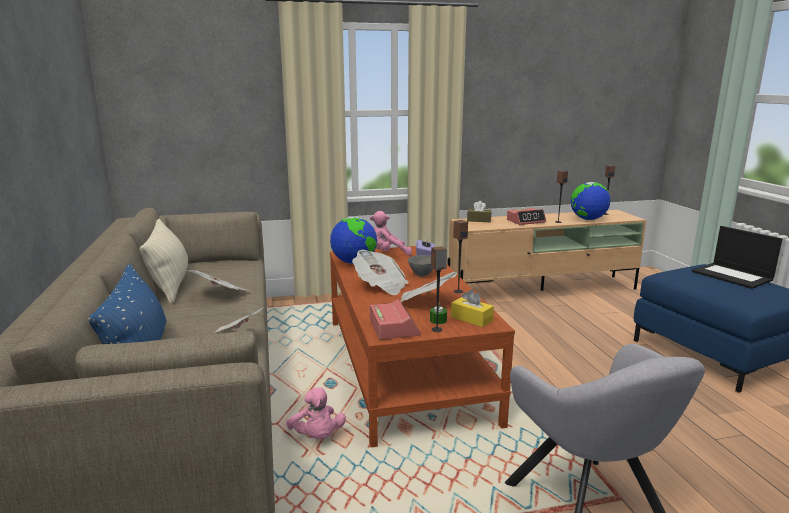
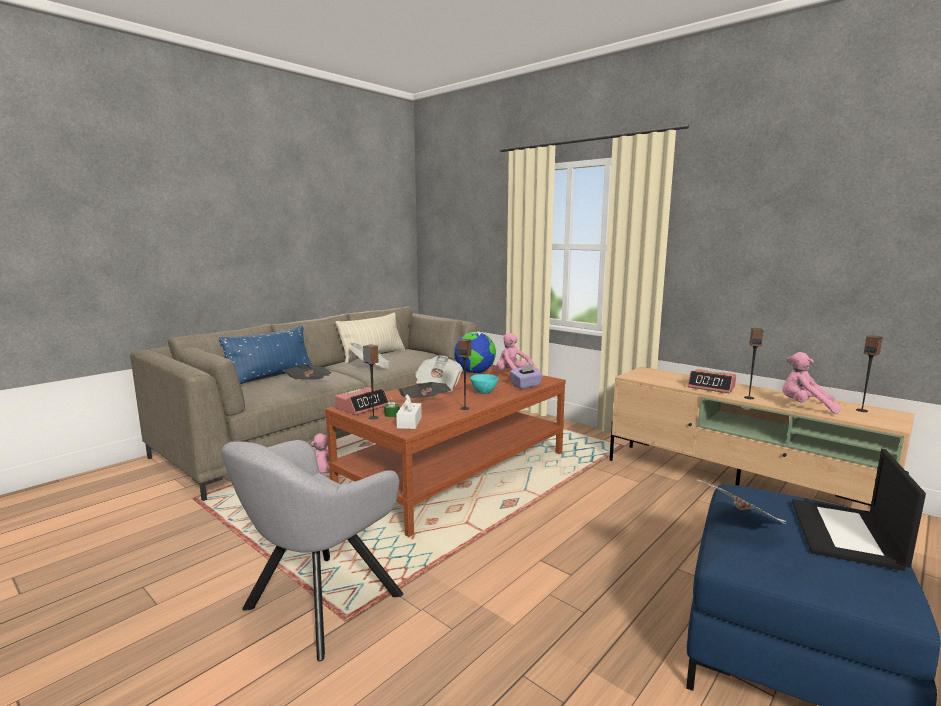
camera: 55 degrees right, 5 degrees down
grey bowl [408,255,433,277] -> turquoise bowl [470,374,499,394]
yellow tissue box [451,290,494,327] -> white tissue box [396,394,422,429]
brown tissue box [467,201,491,222] -> none
globe [570,182,610,220] -> pink plush toy [782,352,841,414]
none -> newspaper [697,479,787,525]

